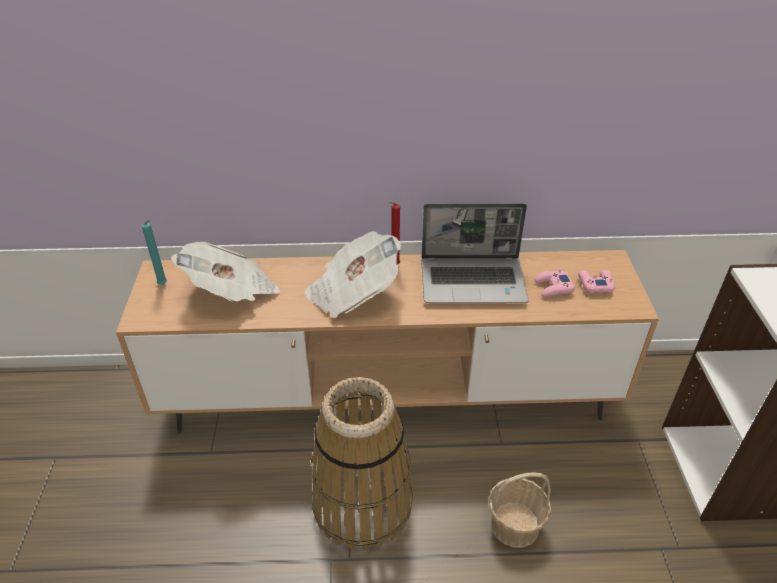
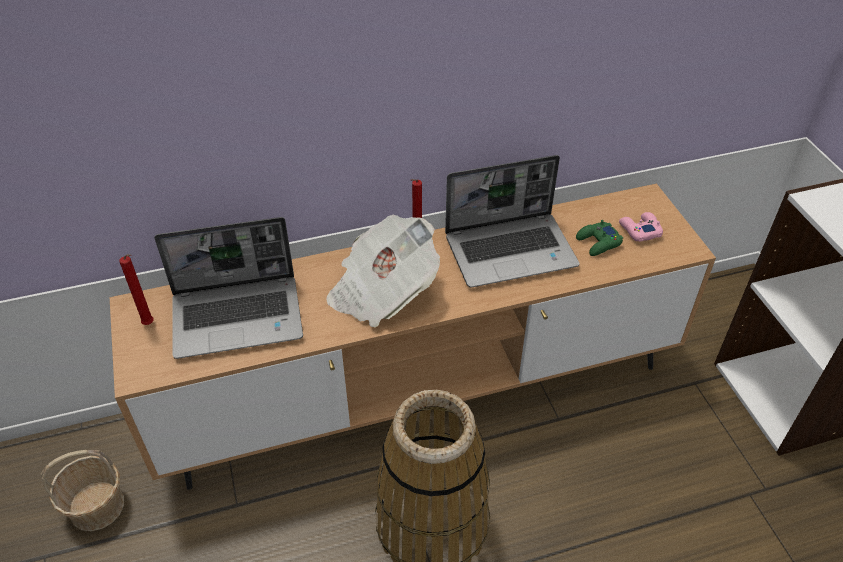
camera: 15 degrees left, 5 degrees up
turquoise candle [142,221,167,284] -> red candle [119,254,154,325]
newspaper [171,241,280,302] -> laptop [154,217,303,359]
basket [488,473,551,548] -> basket moved to [41,450,124,531]
pink game controller [534,268,575,298] -> green game controller [576,220,623,256]

